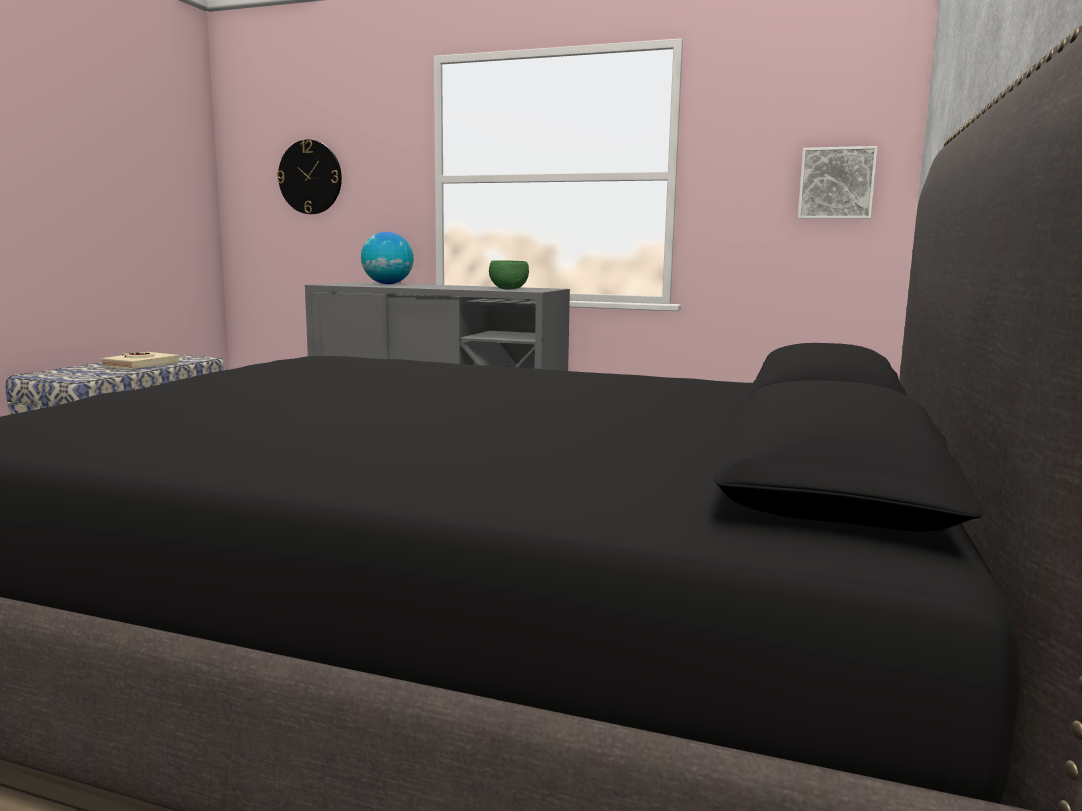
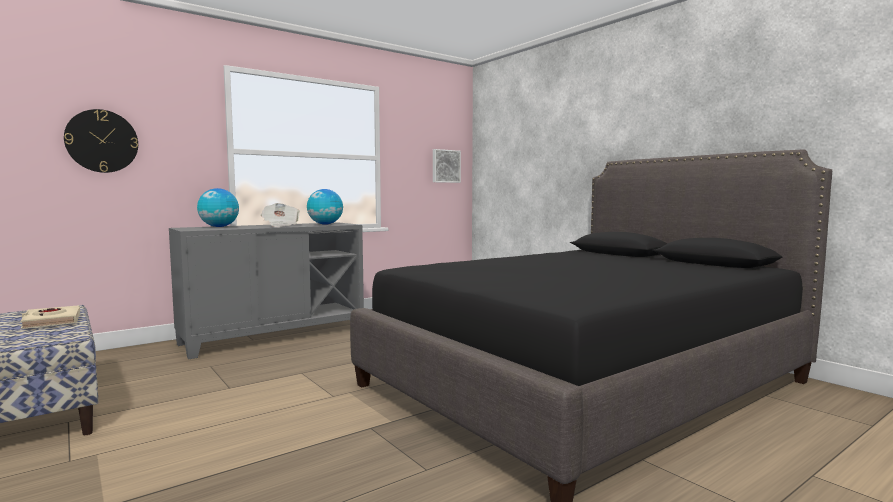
camera: 55 degrees left, 5 degrees down
green bowl [489,260,529,290] -> globe [307,189,343,225]
none -> newspaper [261,203,300,227]

